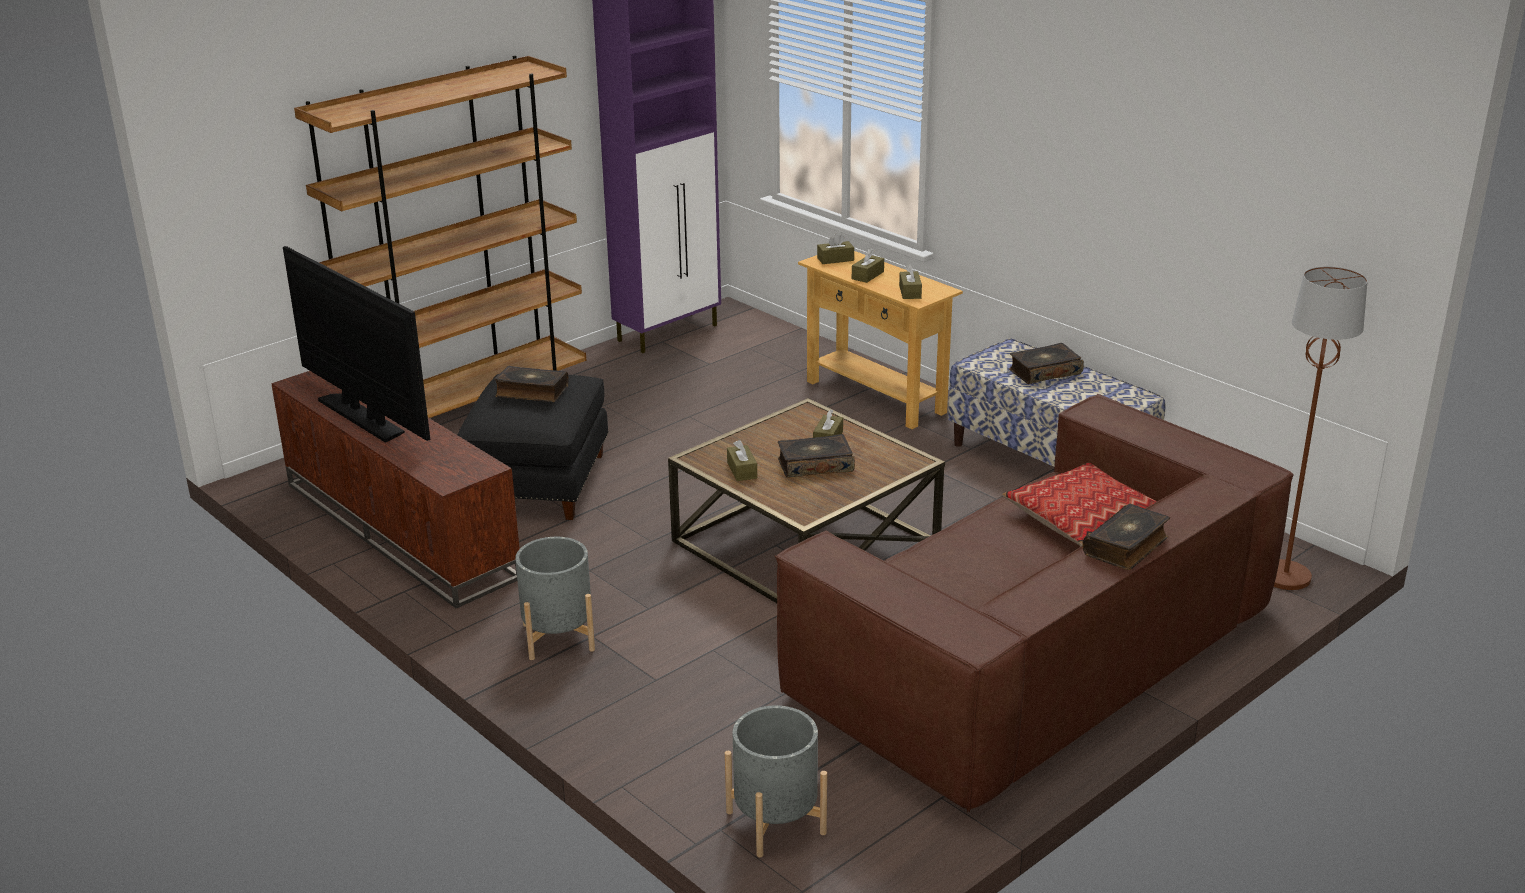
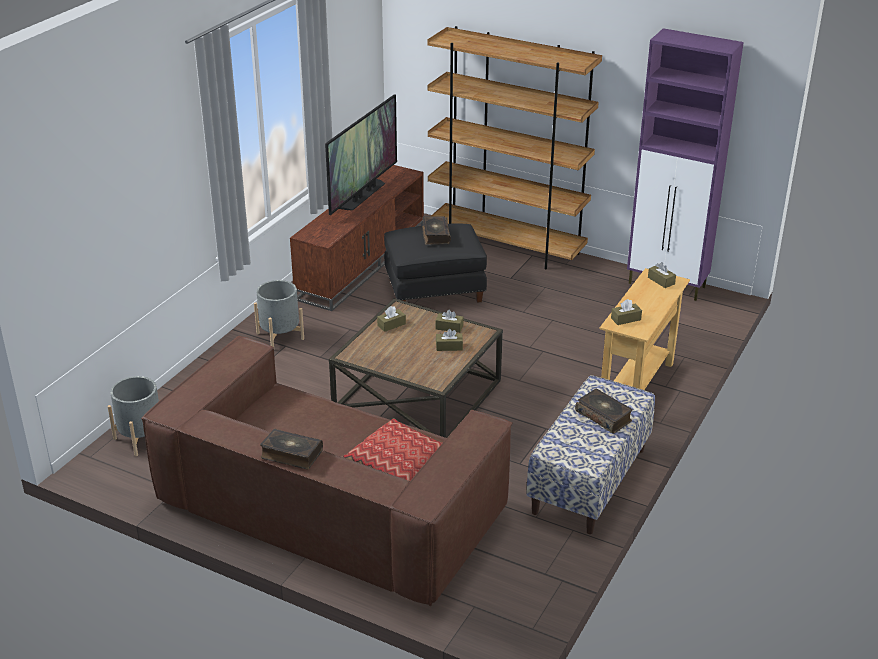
camera: 70 degrees right, 5 degrees up
book [778,434,855,478] -> none
brown tissue box [852,248,884,283] -> brown tissue box moved to [435,310,463,333]
brown floor lamp [1274,266,1368,590] -> none

